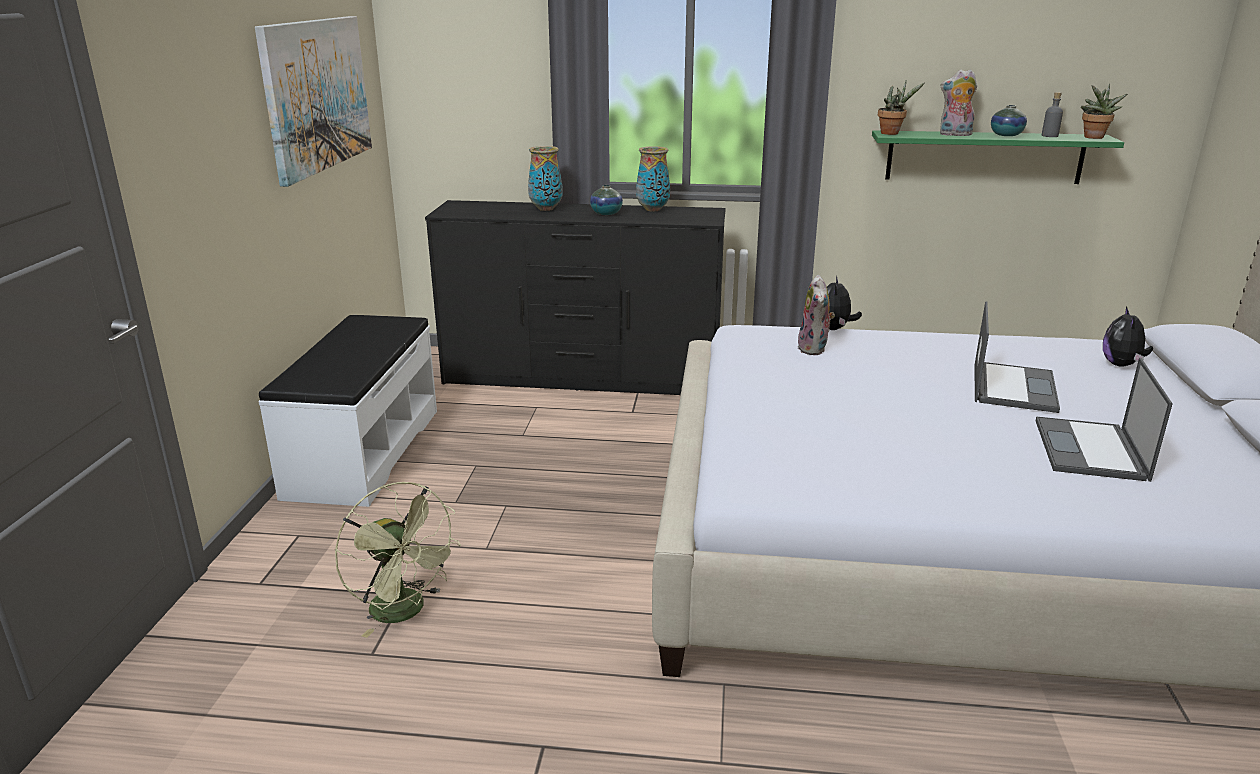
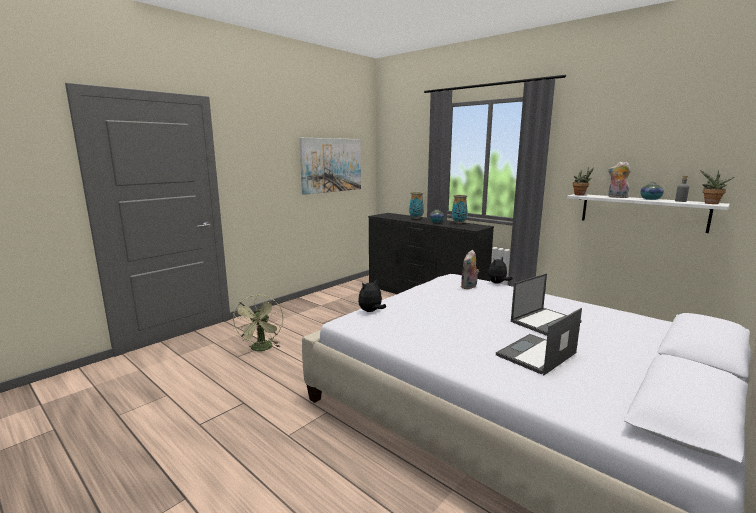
camera: 35 degrees right, 10 degrees down
white bench [259,315,437,507] -> none
green shelf [872,130,1124,184] -> white shelf [567,194,730,233]
plush toy [1103,306,1153,367] -> plush toy moved to [358,279,386,312]

